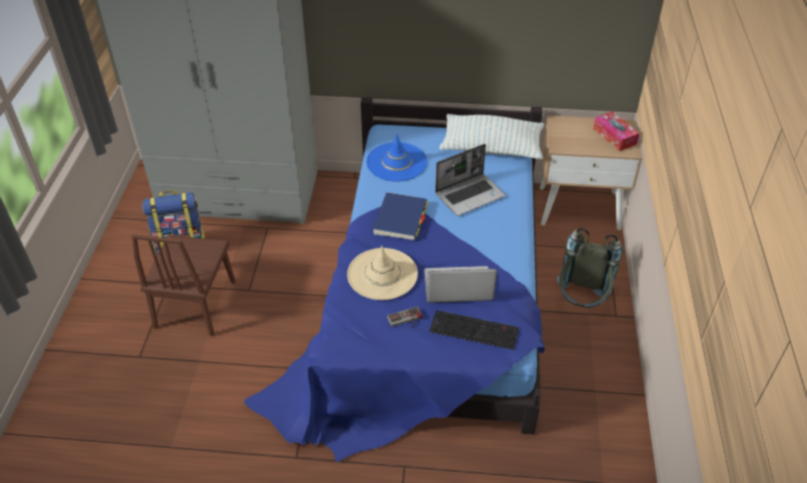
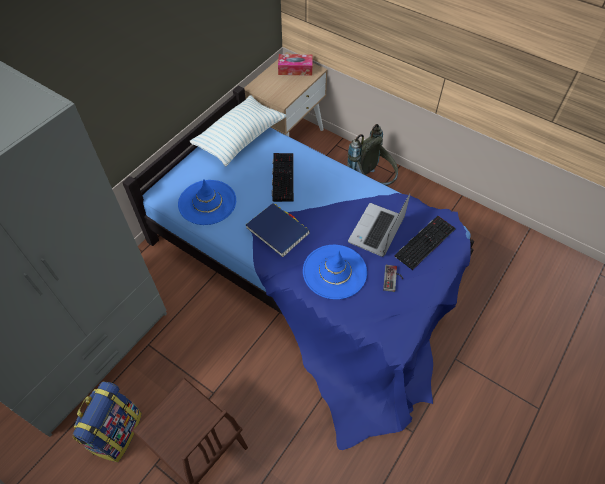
camera: 60 degrees left, 10 degrees up
beige hat [347,246,418,300] -> blue hat [303,245,367,299]
laptop [435,144,505,216] -> keyboard [272,153,294,202]

